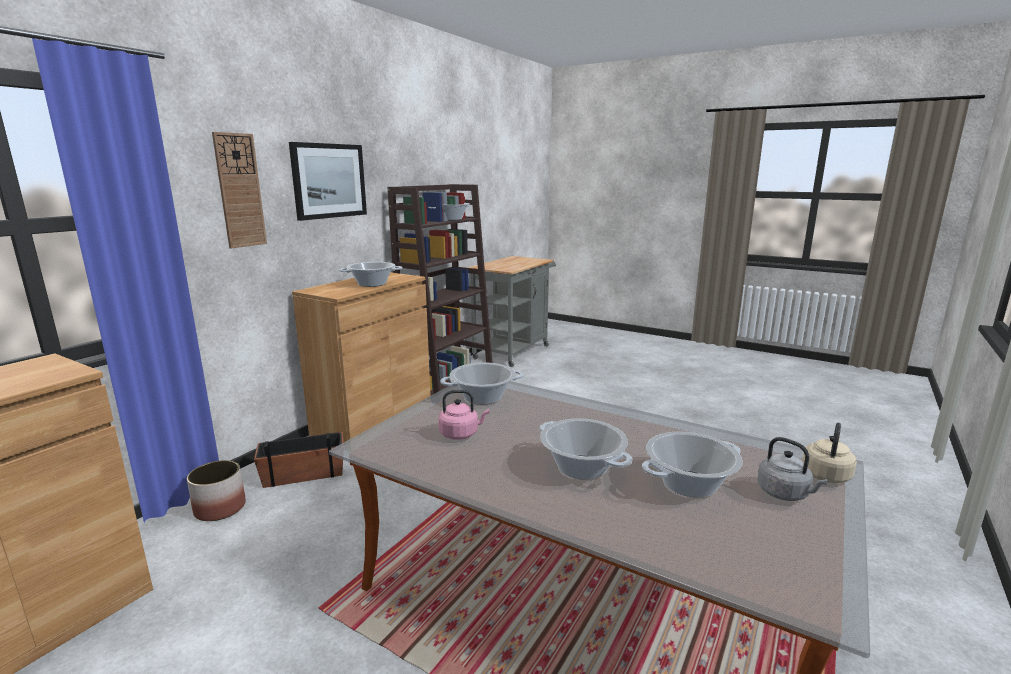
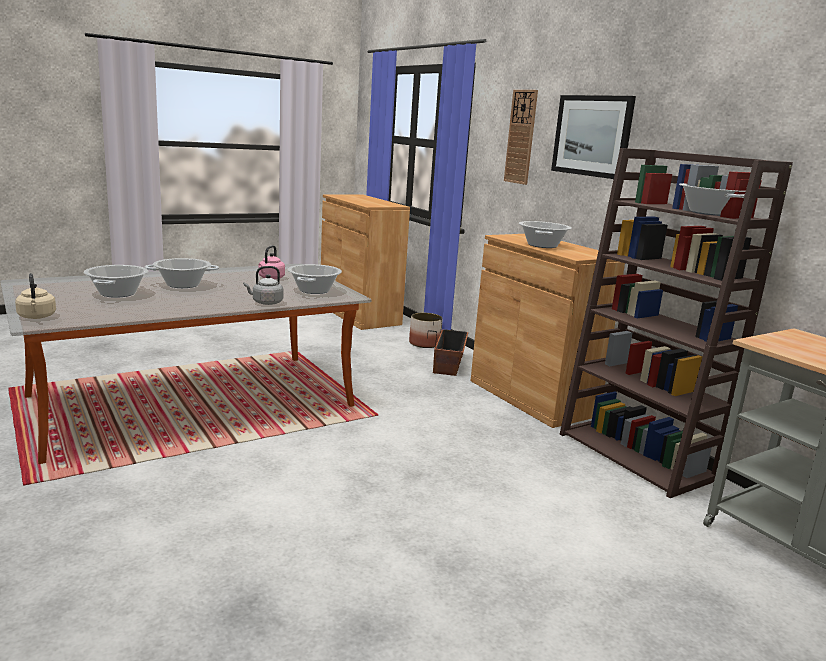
camera: 115 degrees right, 0 degrees up
grey kettle [757,437,828,501] -> grey kettle moved to [243,266,283,305]

